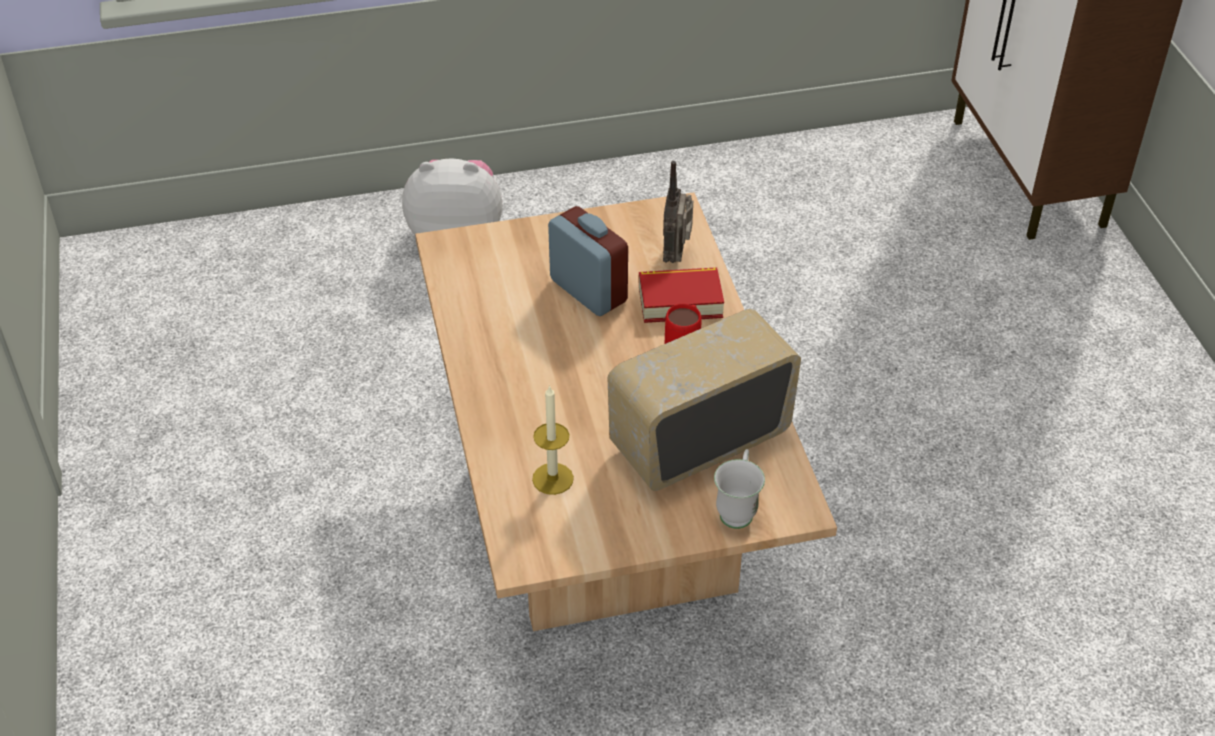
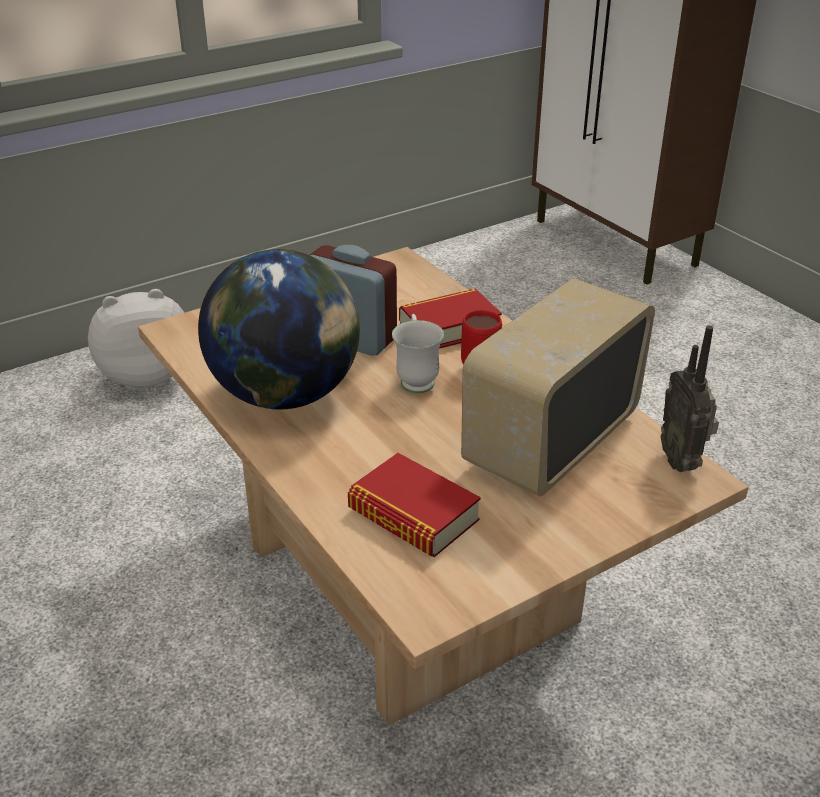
camera: 20 degrees left, 10 degrees down
candle [532,385,574,495] -> book [348,453,481,557]
radio [663,161,693,263] -> radio moved to [661,325,719,472]
white mug [714,449,765,529] -> white mug moved to [392,314,444,393]
none -> globe [198,249,360,409]

